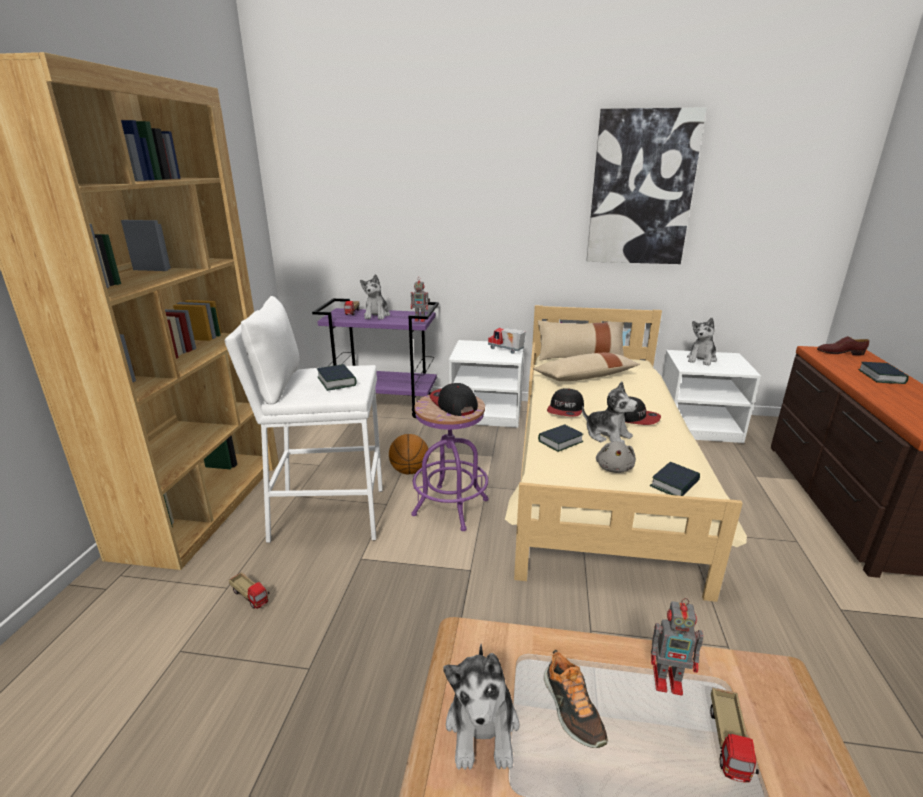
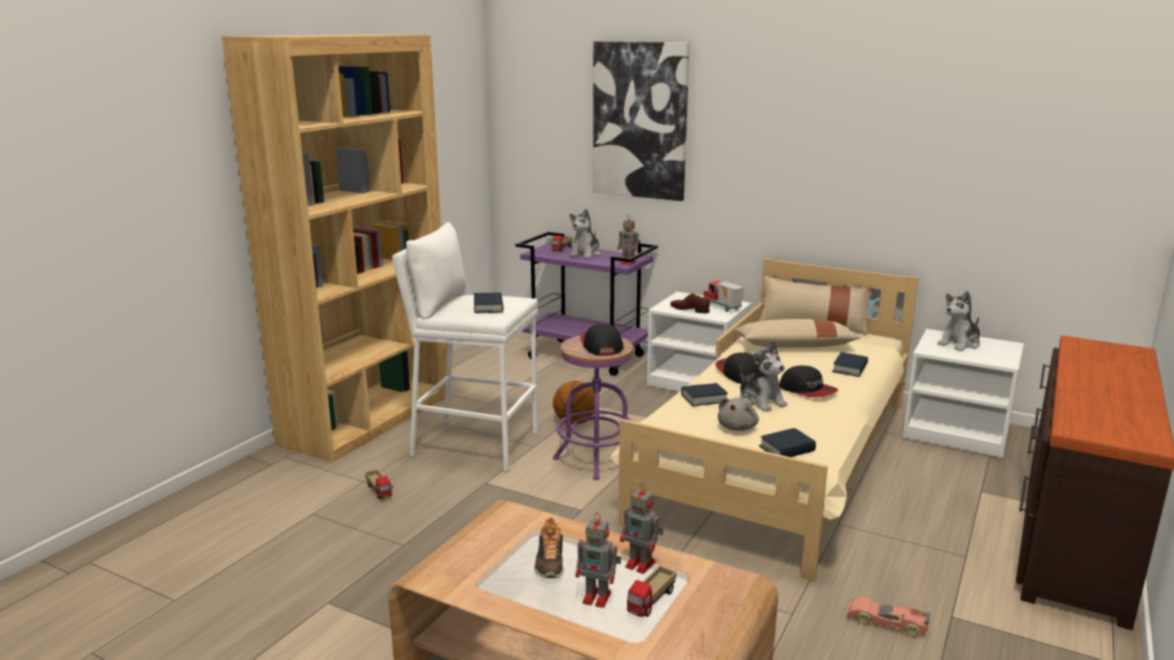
camera: 20 degrees right, 5 degrees down
plush toy [443,644,520,770] -> none
cap [547,388,584,417] -> cap turned 120 degrees clockwise [715,352,758,384]
picture [586,107,706,264] -> picture moved to [593,42,690,201]
brown shoe [817,336,869,355] -> brown shoe moved to [670,293,710,313]
book [858,362,909,384] -> book moved to [832,352,868,377]
none -> toy robot [575,513,621,608]
none -> toy car [847,597,931,637]

